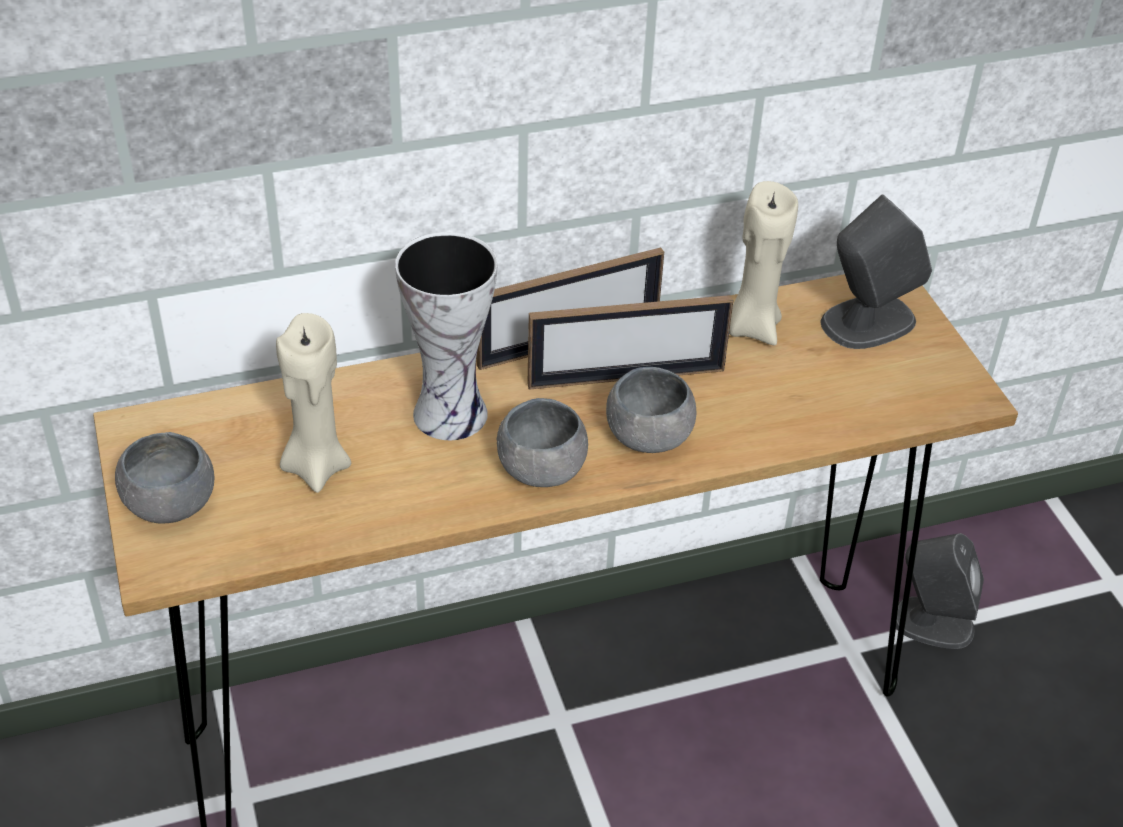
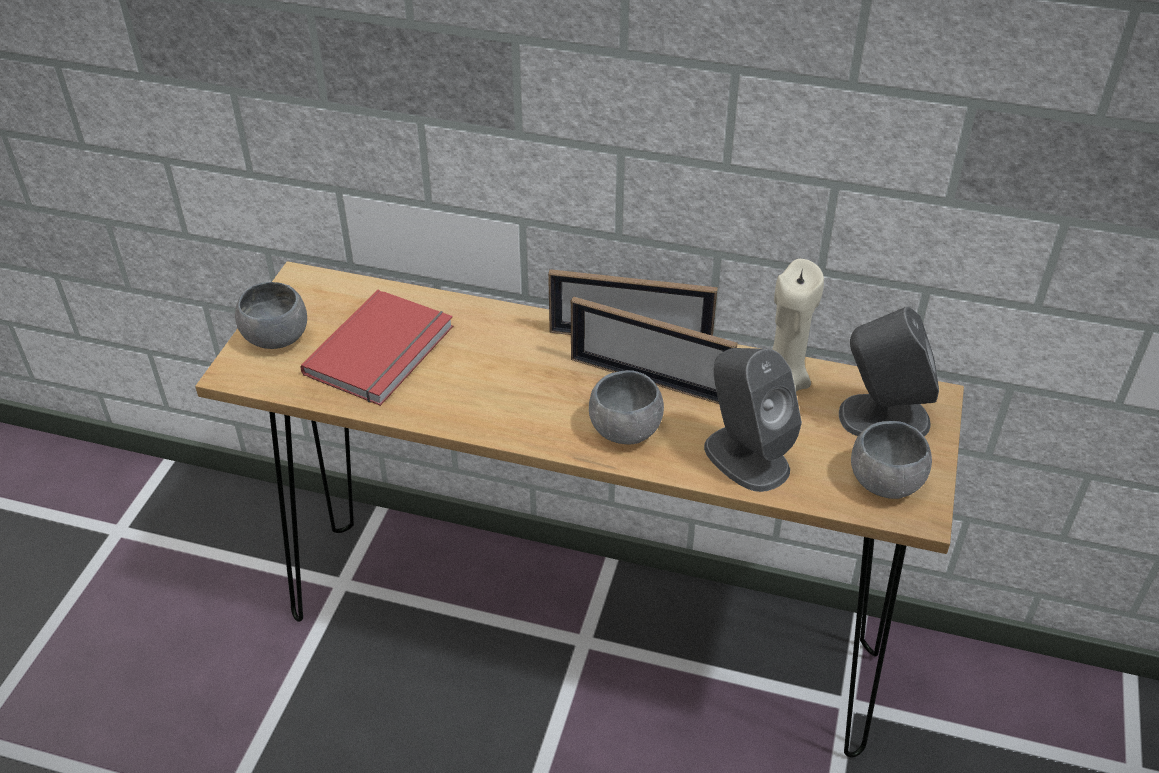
camera: 35 degrees right, 0 degrees up
beige candle [276,313,351,493] -> red book [300,290,453,406]
vase [395,232,498,440] -> none
grey bowl [497,398,588,487] -> grey bowl moved to [851,421,932,499]
grey speaker [896,533,984,649] -> grey speaker moved to [704,348,802,492]

